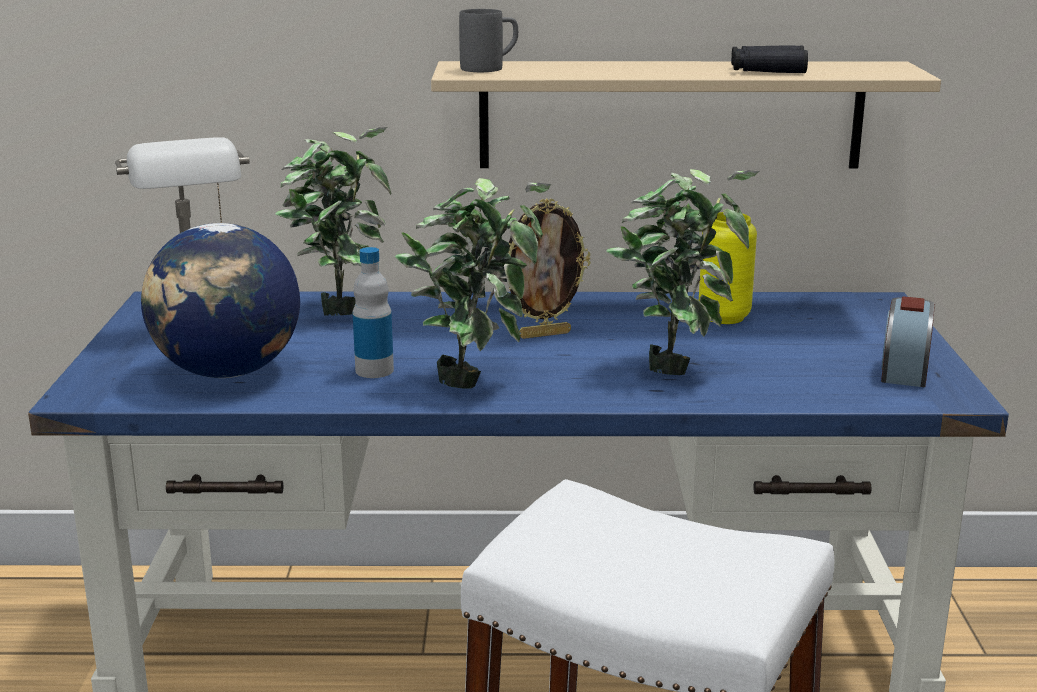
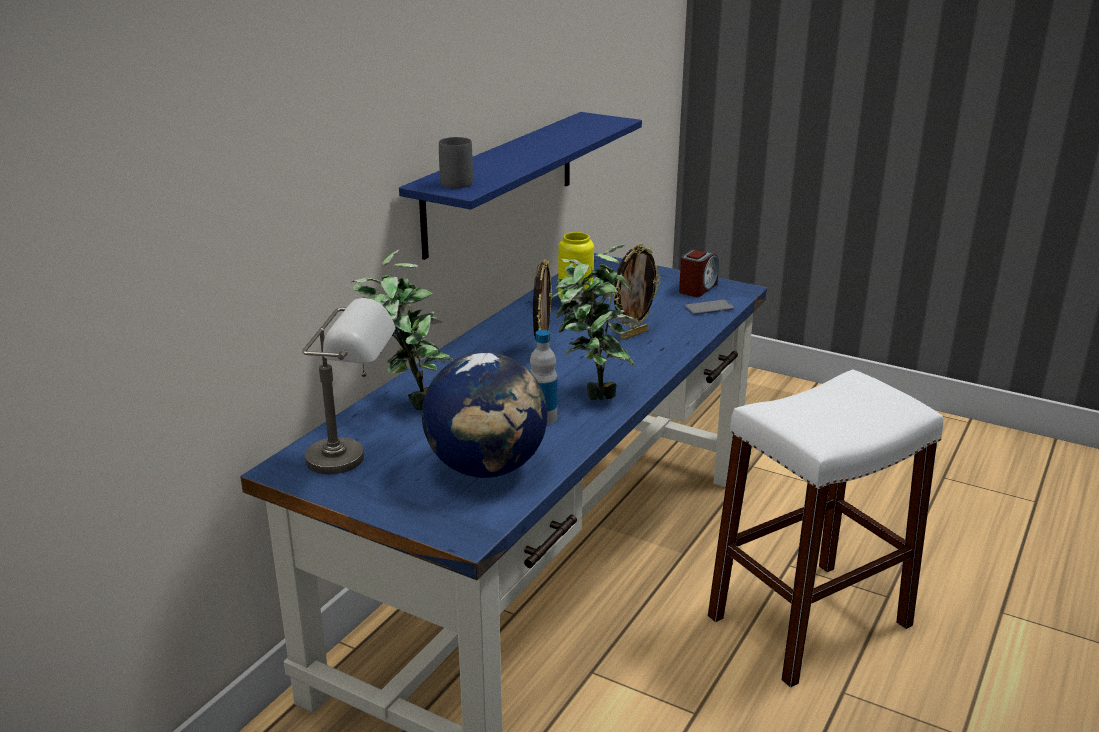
camera: 60 degrees left, 5 degrees up
beige shelf [431,61,941,169] -> blue shelf [399,112,642,260]
potted plant [606,169,760,375] -> picture frame [613,244,661,340]
black binoculars [731,45,808,73] -> none
alarm clock [881,296,935,387] -> alarm clock turned 105 degrees counterclockwise [679,250,719,297]
none -> phone [685,300,735,315]

